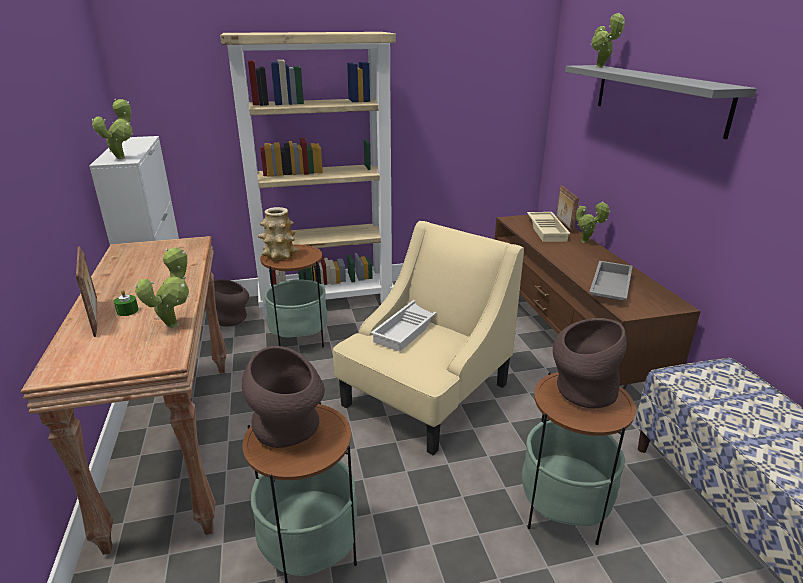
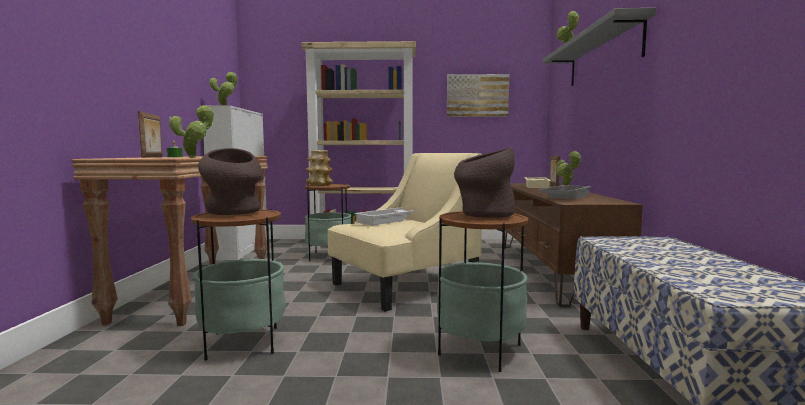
camera: 15 degrees right, 20 degrees down
brown vase [214,279,249,327] -> none
none -> picture [447,74,509,117]

